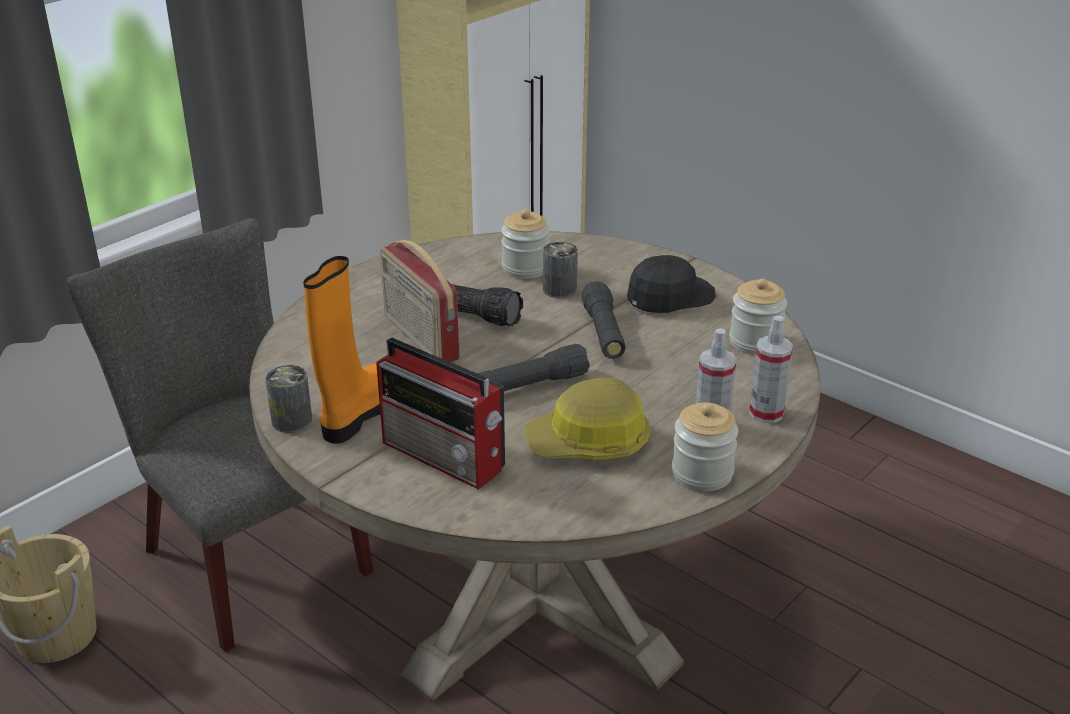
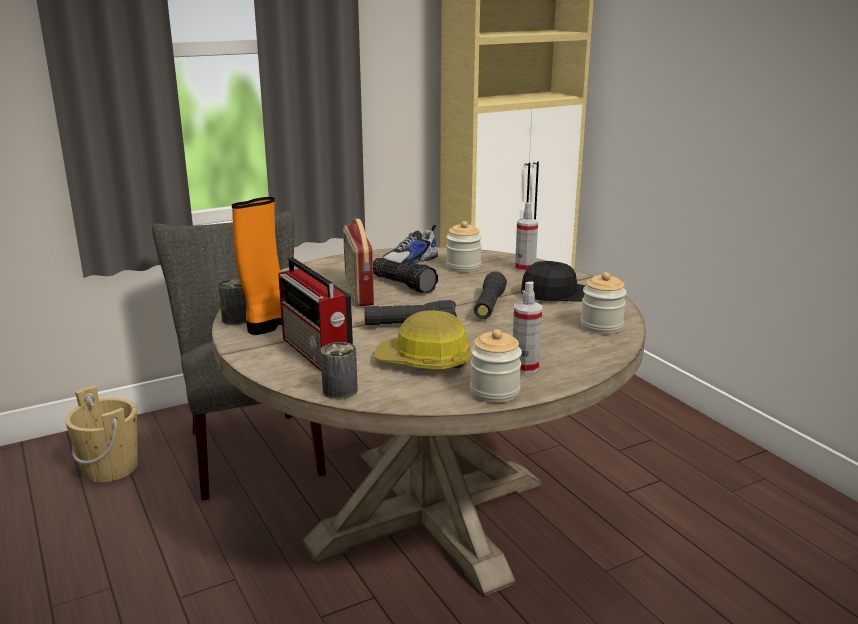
camera: 20 degrees right, 10 degrees down
can [543,242,578,298] -> can moved to [321,342,358,399]
spray bottle [749,316,793,423] -> spray bottle moved to [515,202,538,272]
none -> shoe [382,225,438,266]

